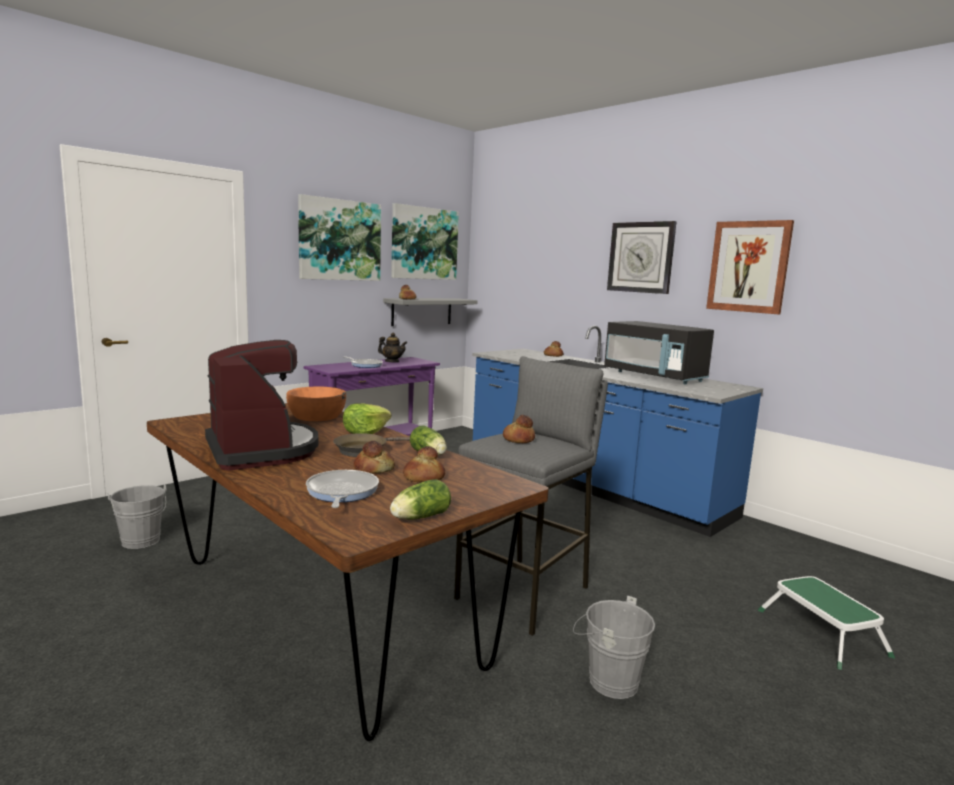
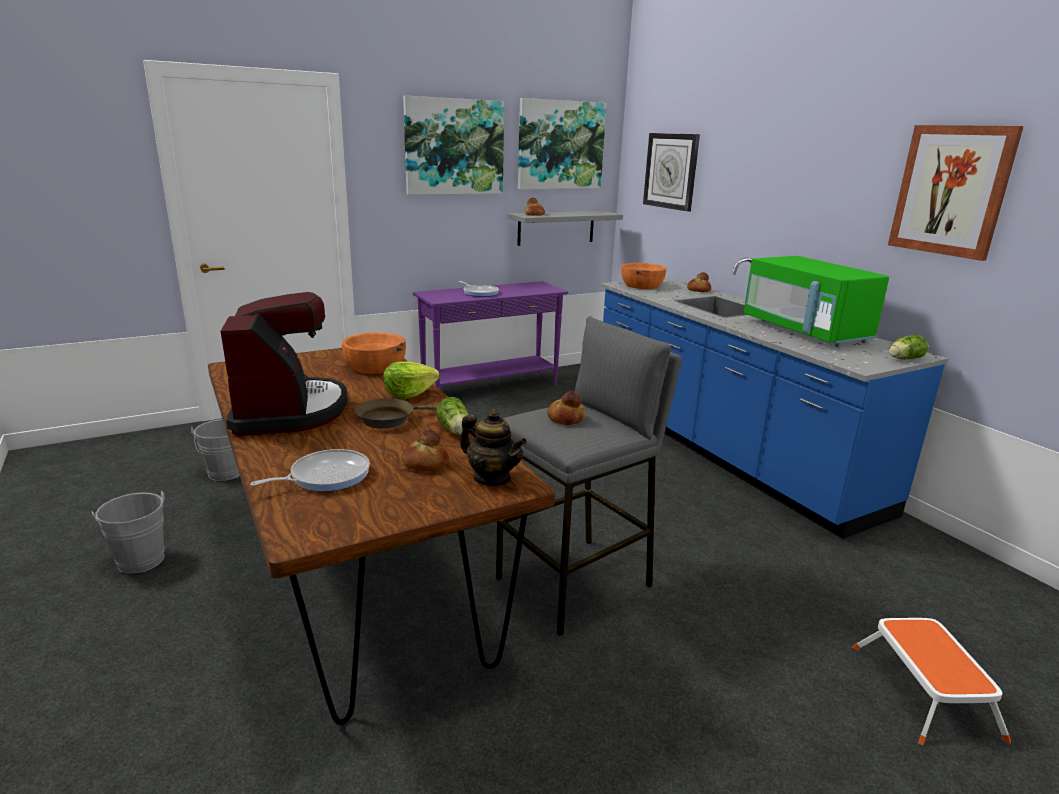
camera: 15 degrees right, 10 degrees up
frying pan [306,470,379,508] -> frying pan turned 45 degrees clockwise [250,449,370,492]
bread [353,441,395,474] -> none
teapot [378,332,407,363] -> teapot moved to [460,409,527,486]
lettuce [390,479,451,520] -> lettuce moved to [889,335,929,359]
grey bucket [573,596,655,699] -> grey bucket moved to [92,491,165,574]
black microwave [604,321,714,384] -> green microwave [744,256,889,347]
wall clock [607,221,677,294] -> wall clock moved to [643,133,700,212]
green step ladder [758,576,895,670] -> orange step ladder [852,618,1011,746]
none -> orange bowl [621,263,666,289]

